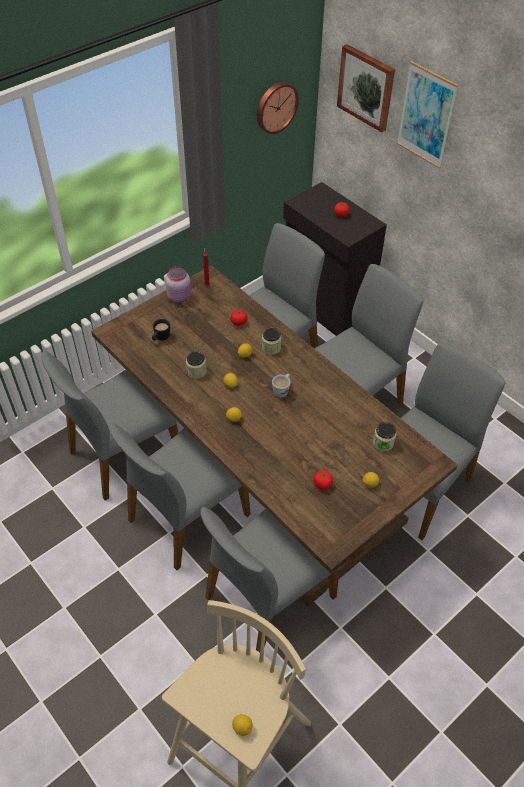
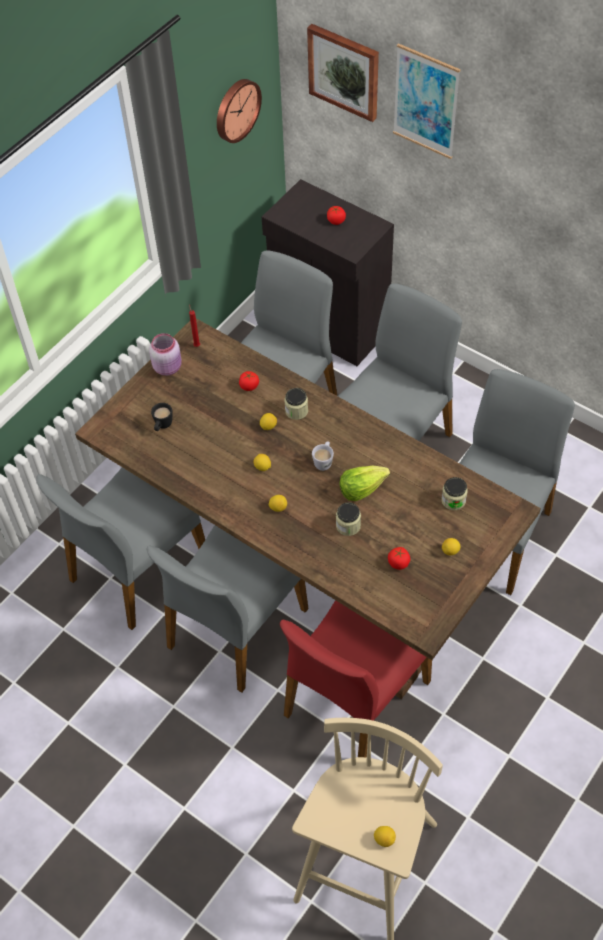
camera: 10 degrees left, 5 degrees up
jar [186,351,207,379] -> jar moved to [336,502,361,536]
grey chair [200,507,340,652] -> red chair [280,600,432,758]
none -> lettuce [340,466,390,501]

